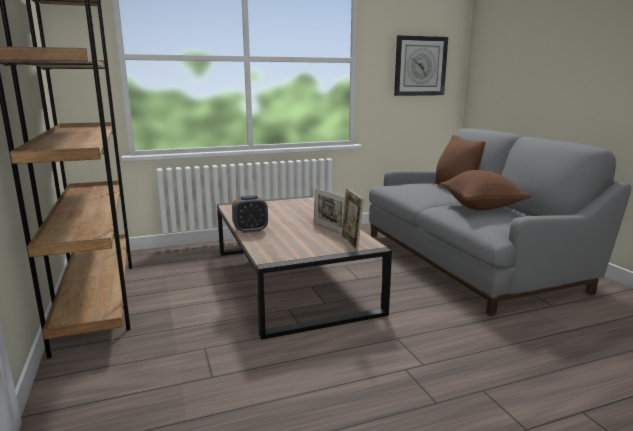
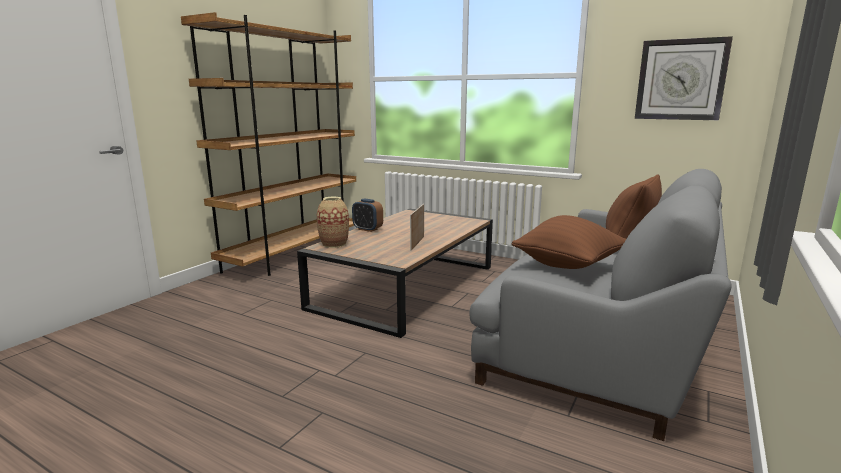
camera: 50 degrees right, 0 degrees up
picture frame [340,188,364,251] -> none
none -> vase [317,197,349,248]

